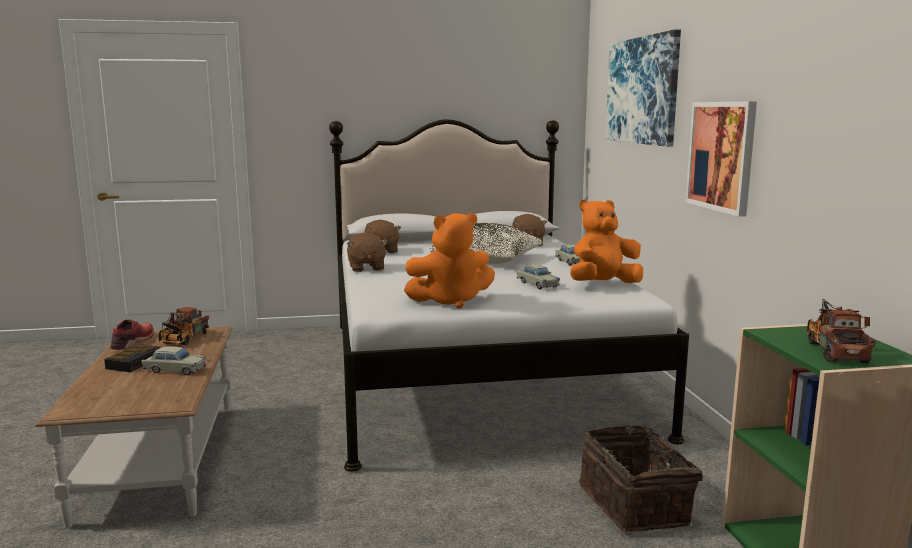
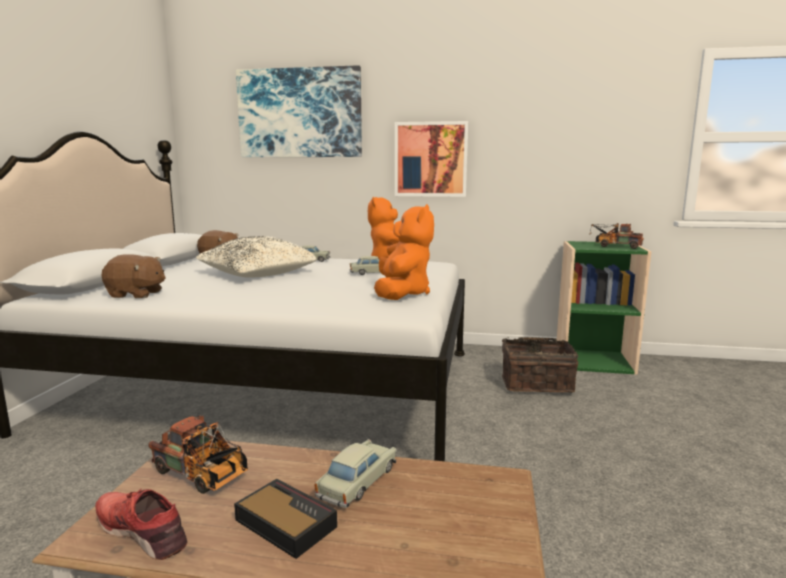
camera: 70 degrees left, 0 degrees up
brown plush toy [347,232,388,272] -> none

